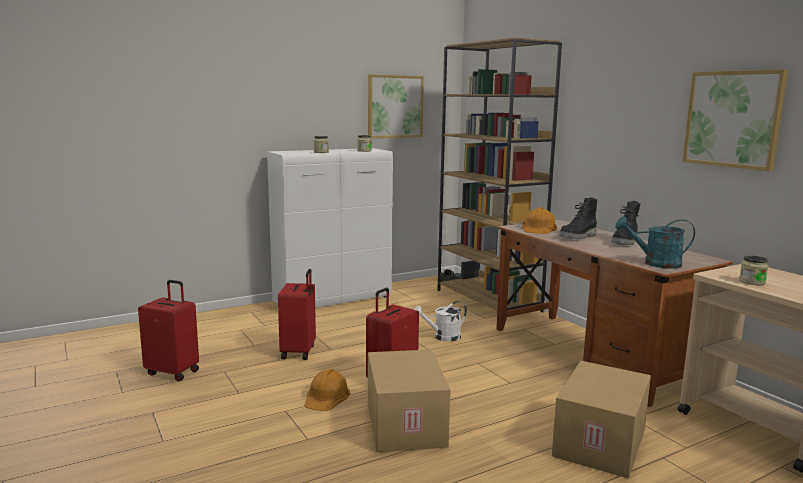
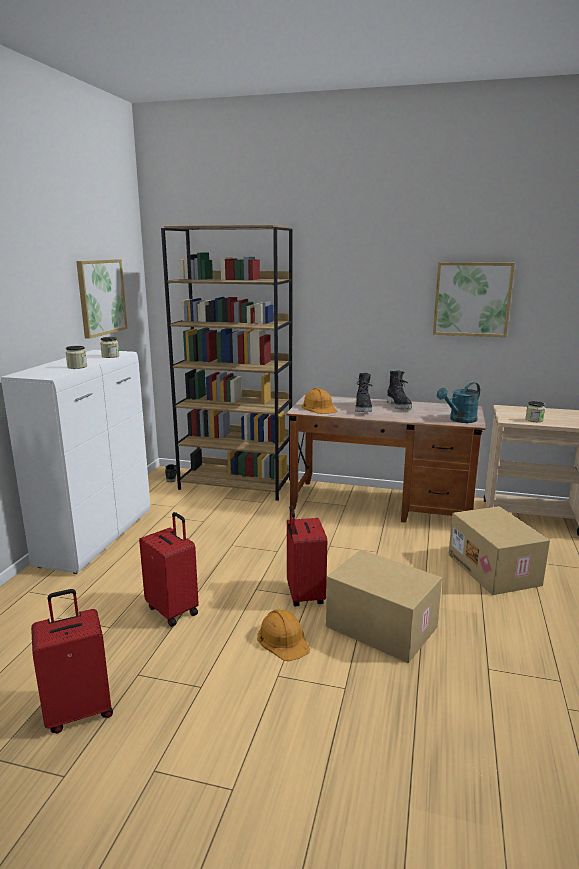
camera: 45 degrees left, 5 degrees up
white watering can [414,301,467,342] -> none

